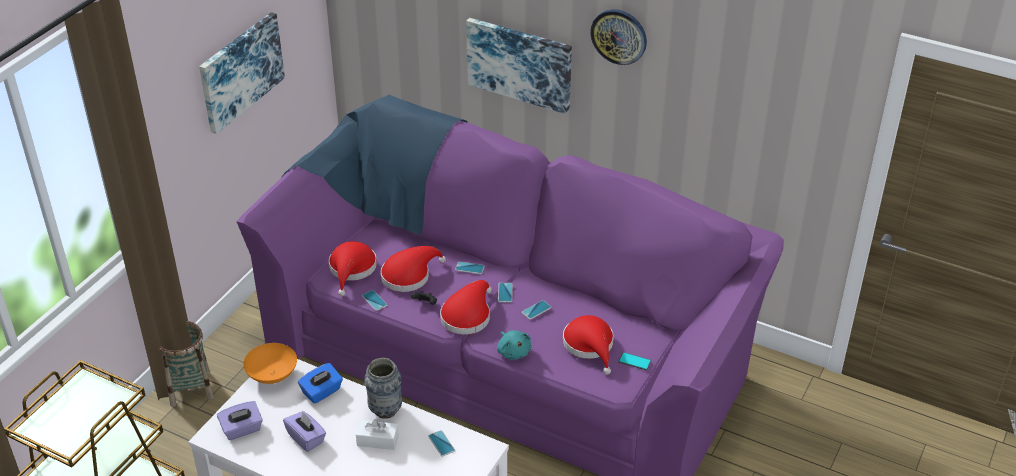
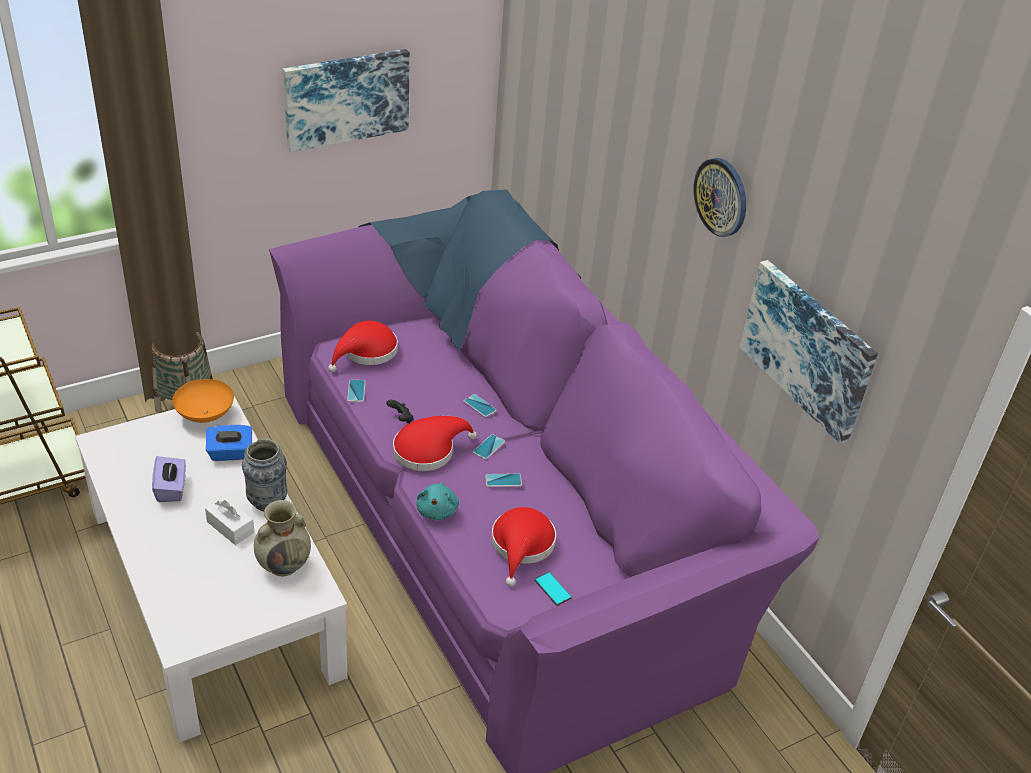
camera: 30 degrees right, 0 degrees up
purple tissue box [217,401,263,440] -> none
red hat [381,246,446,292] -> none
phone [428,430,455,456] -> beige vase [254,500,311,576]
picture [466,18,572,114] -> picture moved to [739,260,878,444]

